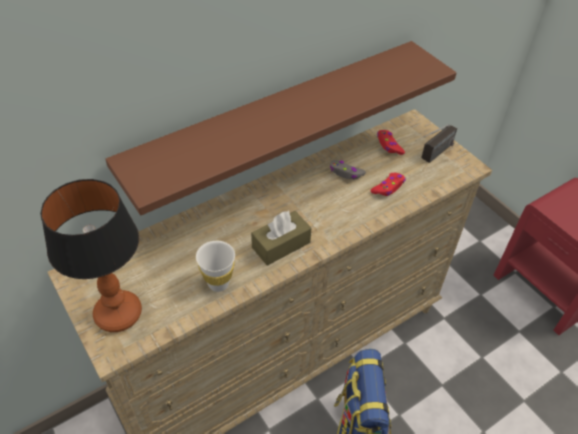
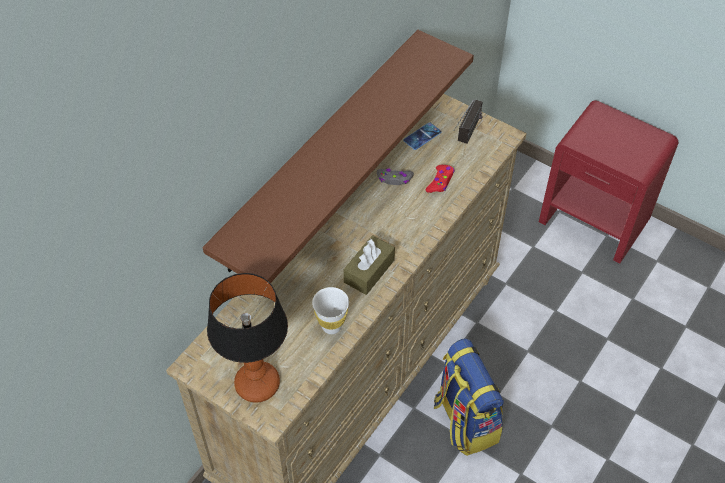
camera: 20 degrees left, 5 degrees up
red game controller [377,130,405,155] -> phone [403,122,442,150]

